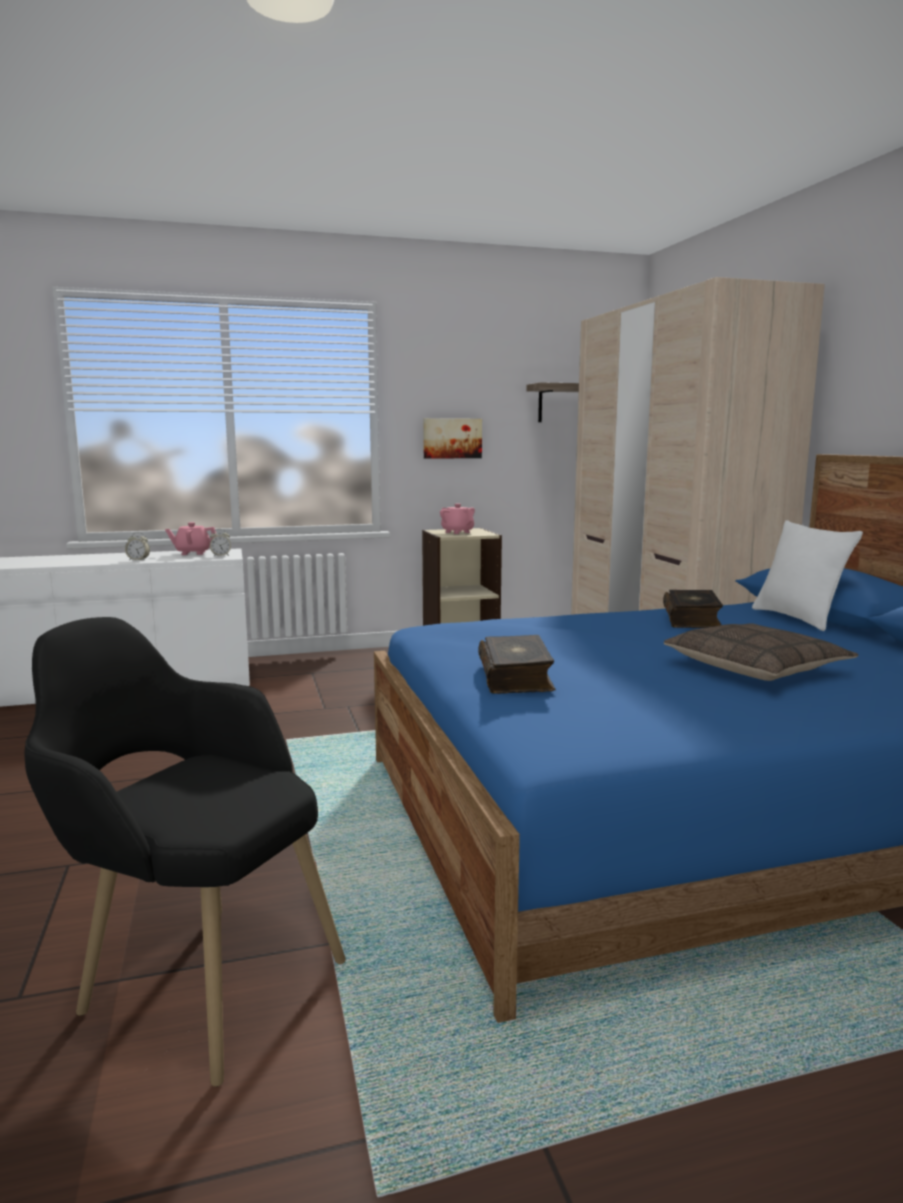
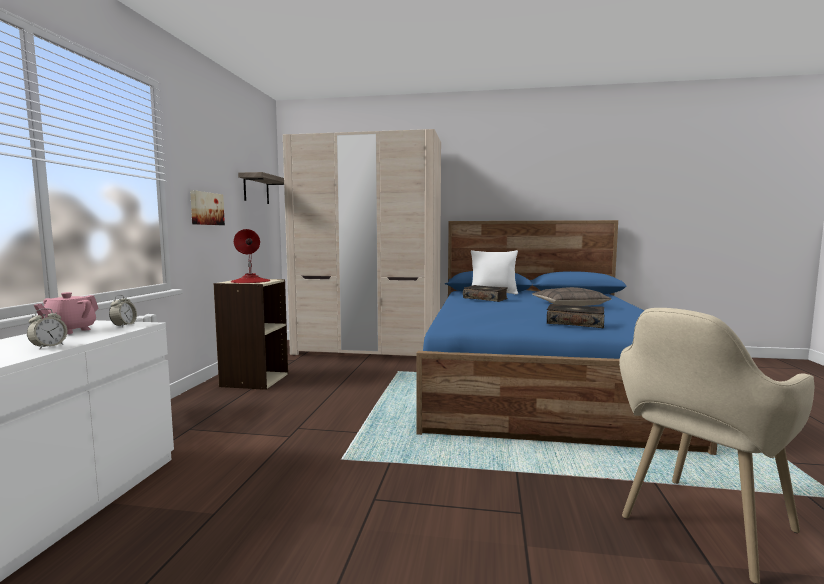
camera: 65 degrees left, 5 degrees down
black armchair [25,617,346,1087] -> beige armchair [619,308,814,584]
pink teapot [440,504,475,534] -> red table lamp [231,229,270,283]

